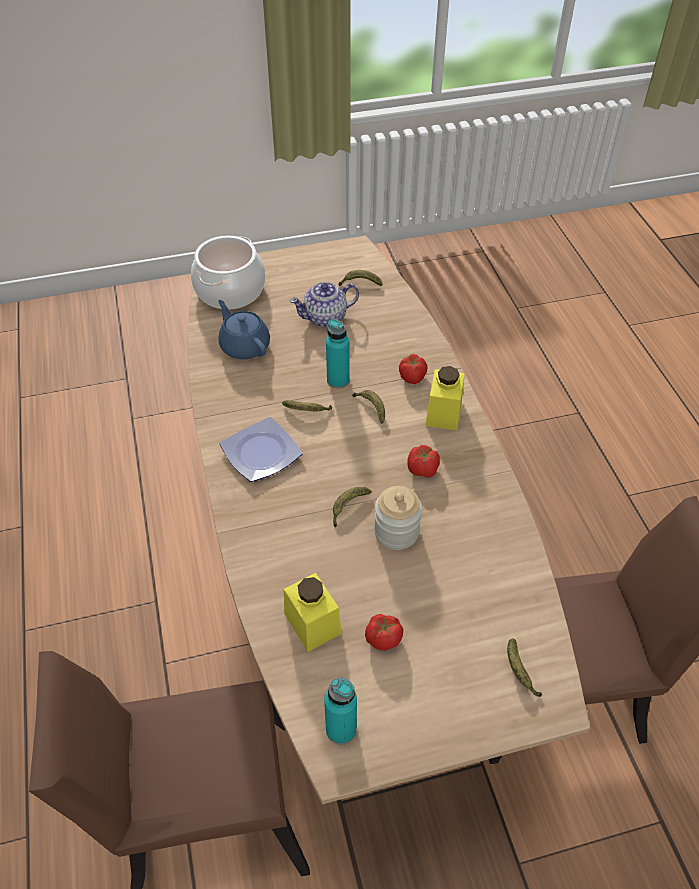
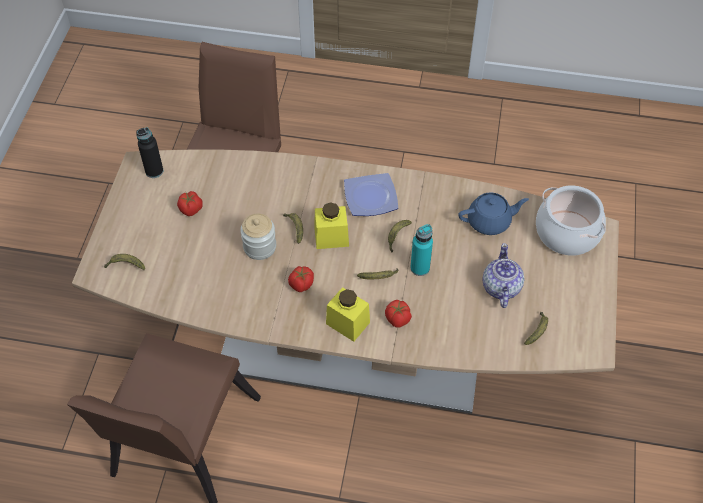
camera: 115 degrees right, 5 degrees up
yellow jar [284,573,342,652] -> yellow jar moved to [314,202,349,249]
turquoise bottle [324,678,357,744] -> black bottle [136,127,163,178]

